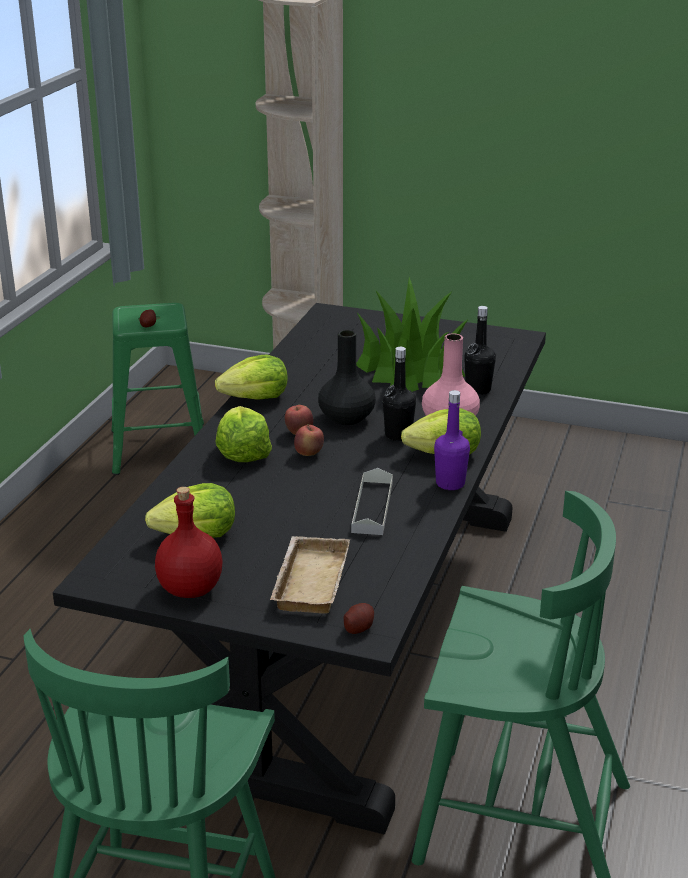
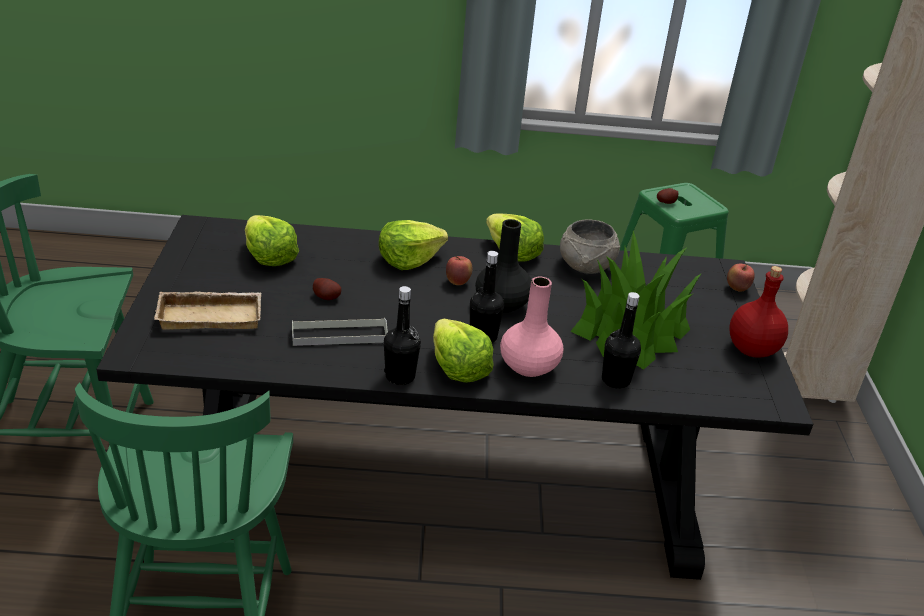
camera: 70 degrees right, 5 degrees up
red bottle [155,487,223,598] -> red bottle moved to [730,266,788,358]
apple [294,424,324,456] -> apple moved to [727,264,755,292]
potato [344,603,374,634] -> potato moved to [313,278,342,300]
purple bottle [434,390,470,490] -> black bottle [384,286,421,385]
none -> grey bowl [560,219,620,274]

